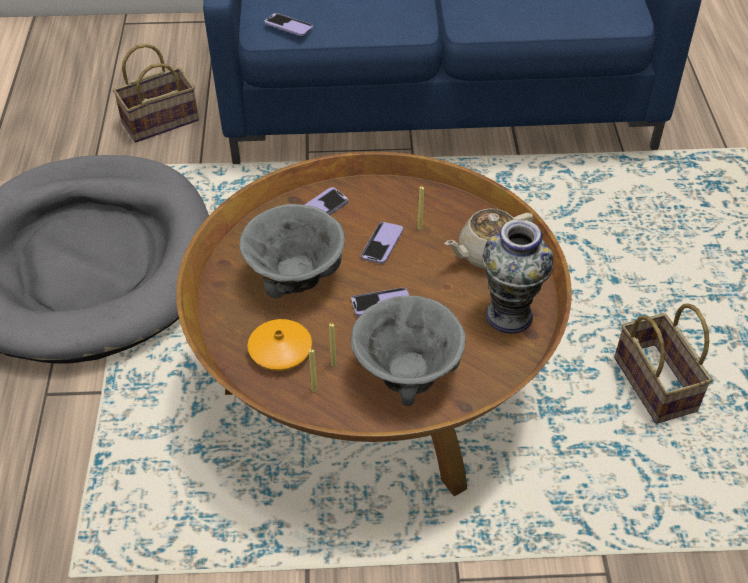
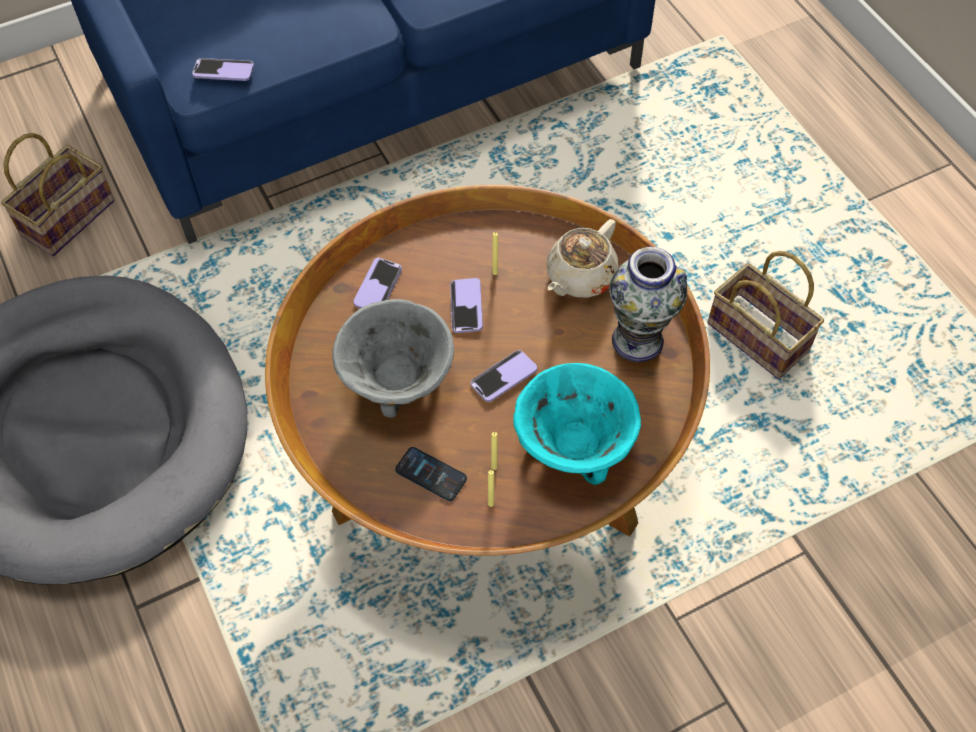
camera: 25 degrees left, 10 degrees up
orange vase [247,319,312,371] -> phone [395,447,467,501]
grey bowl [350,296,466,406] -> turquoise bowl [513,363,641,485]

